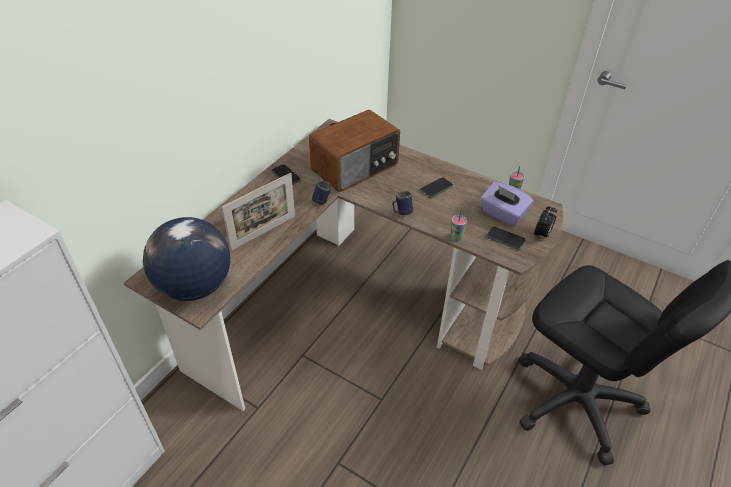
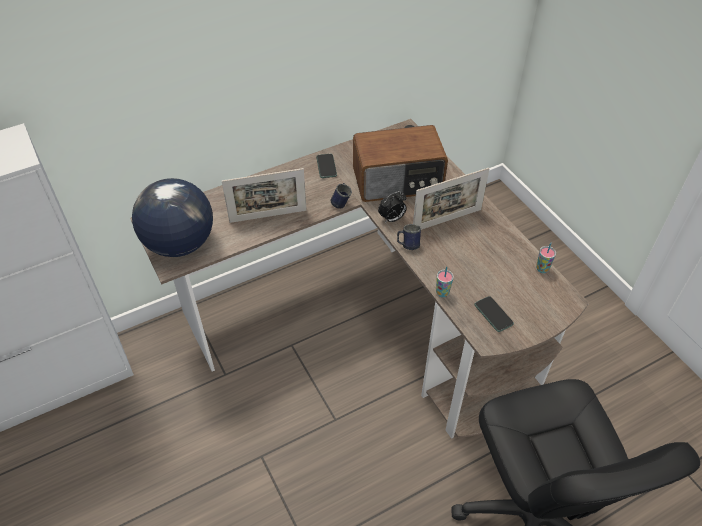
camera: 30 degrees right, 5 degrees up
phone [420,177,453,198] -> none
purple tissue box [480,181,534,226] -> none
alarm clock [534,205,557,241] -> alarm clock moved to [378,191,407,223]
none -> picture frame [413,168,490,230]

